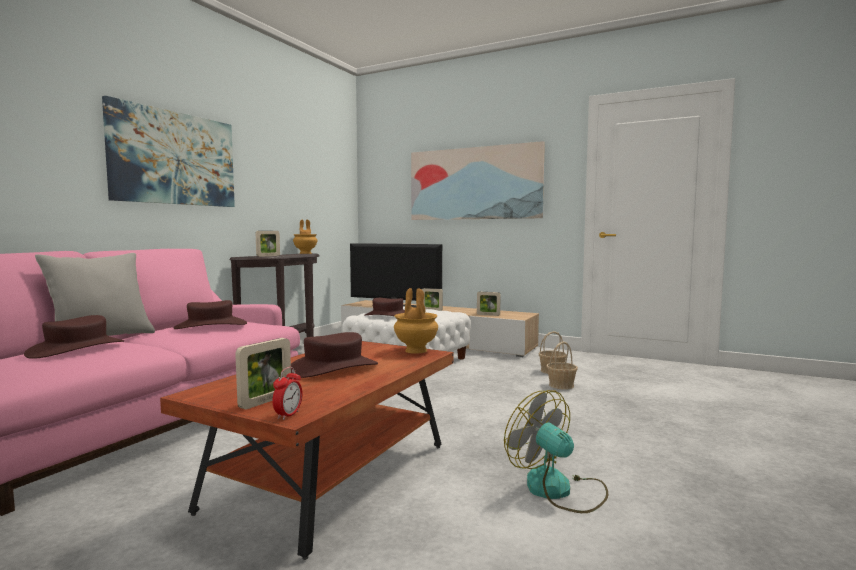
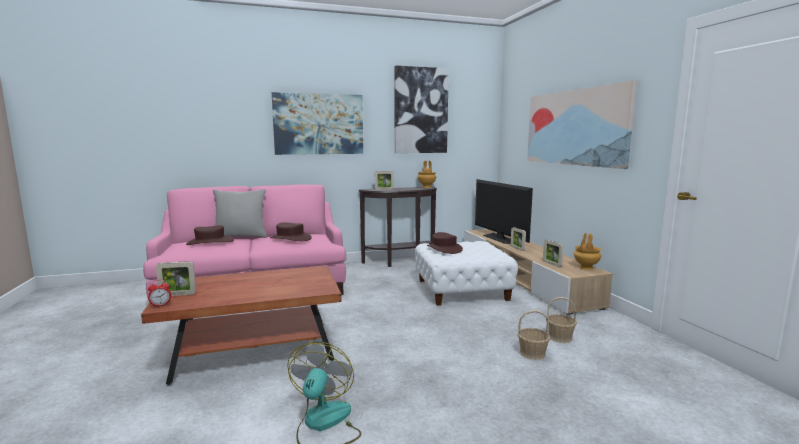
camera: 45 degrees right, 5 degrees up
brown hat [291,332,378,378] -> none
brown vase [394,288,438,354] -> brown vase moved to [574,233,601,270]
none -> picture [394,66,449,153]

